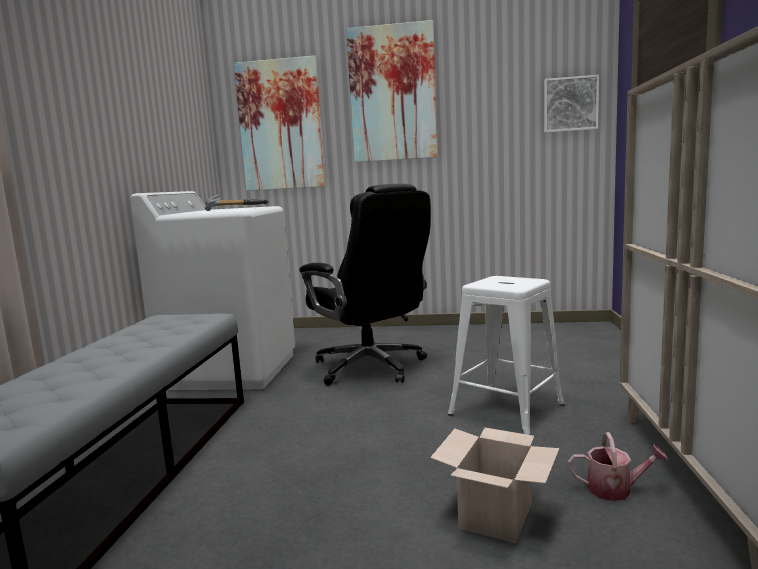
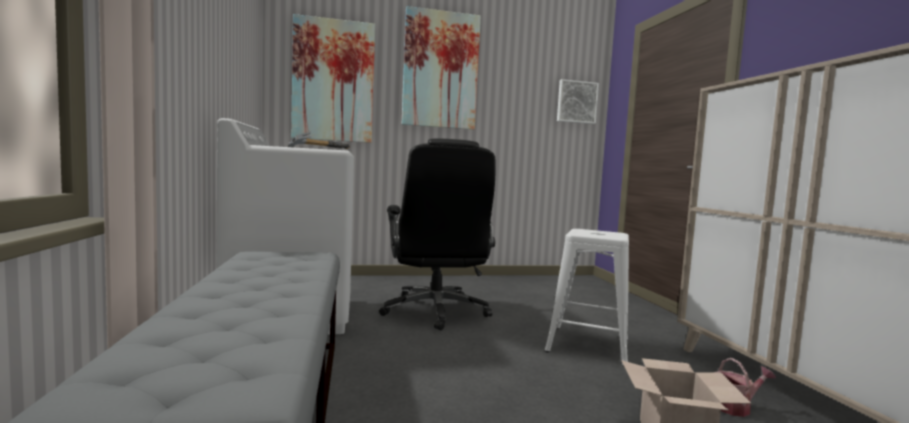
camera: 20 degrees left, 5 degrees down
black office chair [299,184,431,385] -> black office chair turned 45 degrees clockwise [379,138,496,330]

